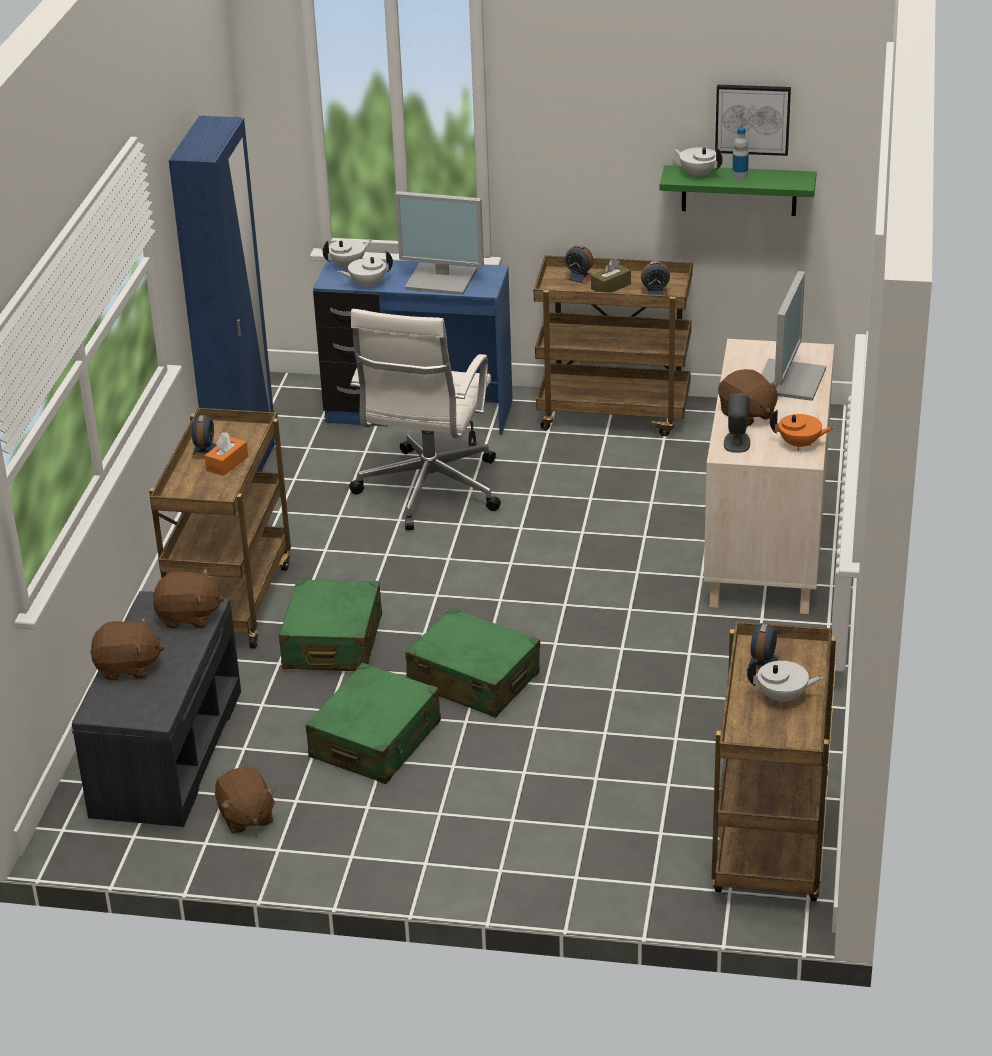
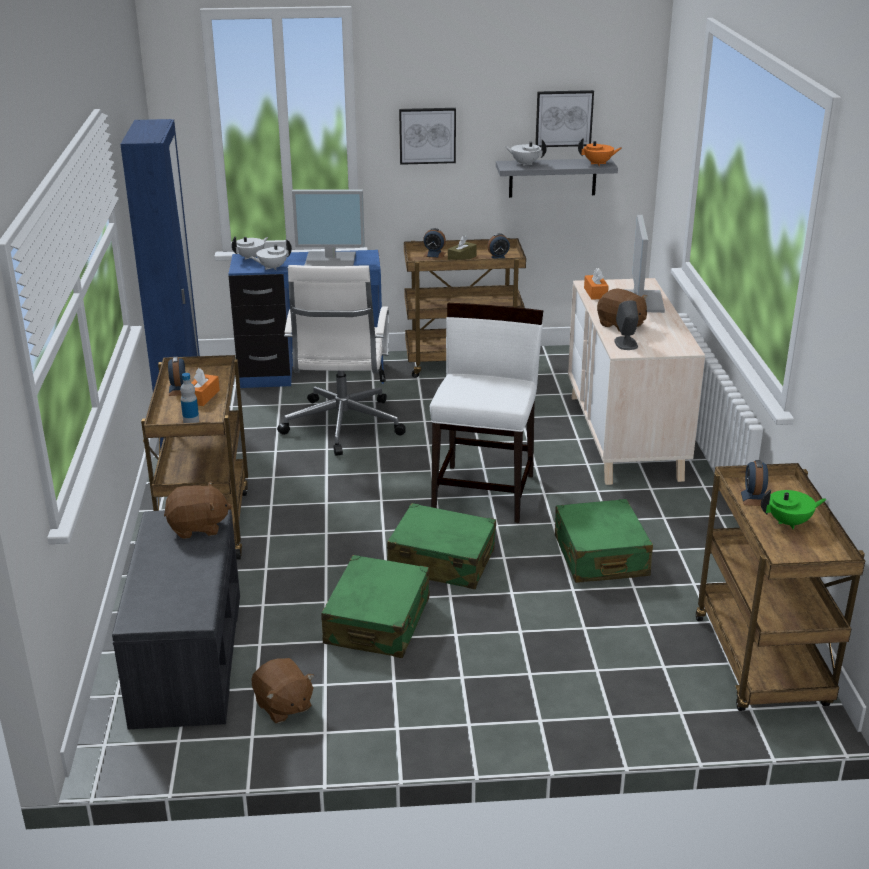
camera: 15 degrees left, 5 degrees down
brown plush toy [90,617,164,680] -> none
green suitcase [279,580,382,671] -> green suitcase moved to [555,499,653,583]
green shelf [659,165,817,216] -> grey shelf [496,158,618,198]
bottle [732,127,749,180] -> bottle moved to [180,373,199,423]
white teapot [747,660,823,706] -> green teapot [761,489,827,529]
orange teapot [770,410,835,451] -> orange teapot moved to [578,138,622,166]
none -> picture [399,108,456,165]
none -> white chair [430,303,543,523]
none -> orange tissue box [584,268,609,300]

